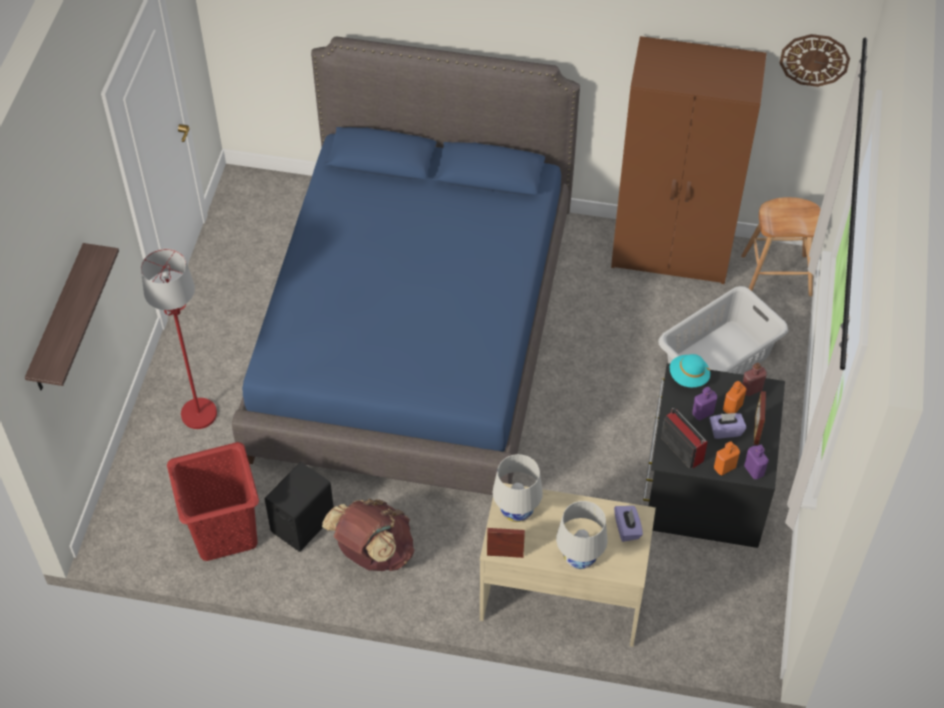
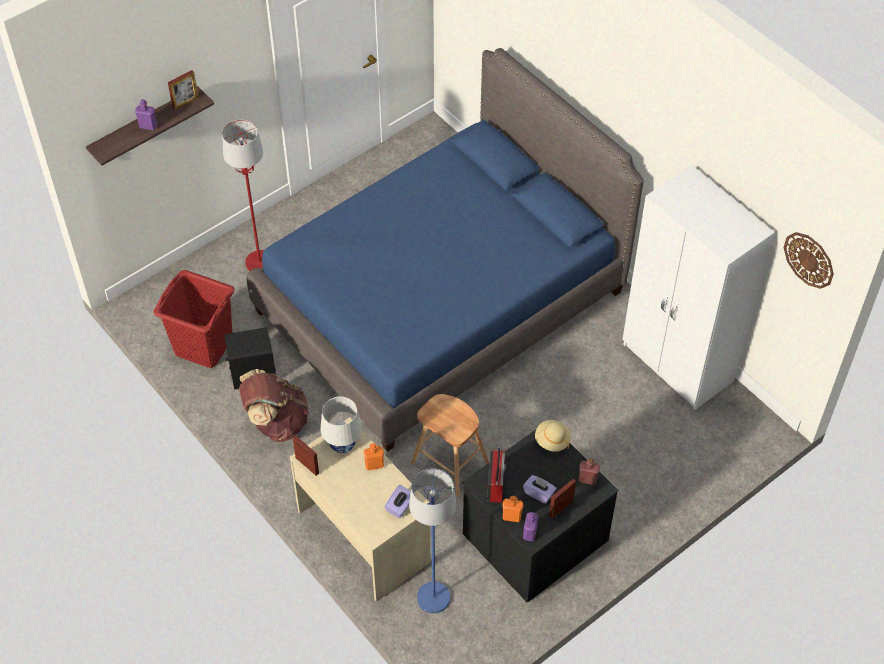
camera: 40 degrees right, 0 degrees up
white table lamp [556,501,607,569] -> none
brown wardrobe [611,36,767,284] -> white wardrobe [622,166,775,410]
grey laundry basket [658,286,788,375] -> none
turquoise hat [670,354,710,387] -> beige hat [535,420,571,452]
purple bottle [692,387,717,421] -> purple bottle moved to [135,99,157,130]
orange bottle [723,381,746,414] -> orange bottle moved to [363,443,384,471]
brown stool [741,197,821,296] -> brown stool moved to [411,394,489,497]
none -> picture frame [168,70,199,110]
none -> blue floor lamp [409,469,456,613]

